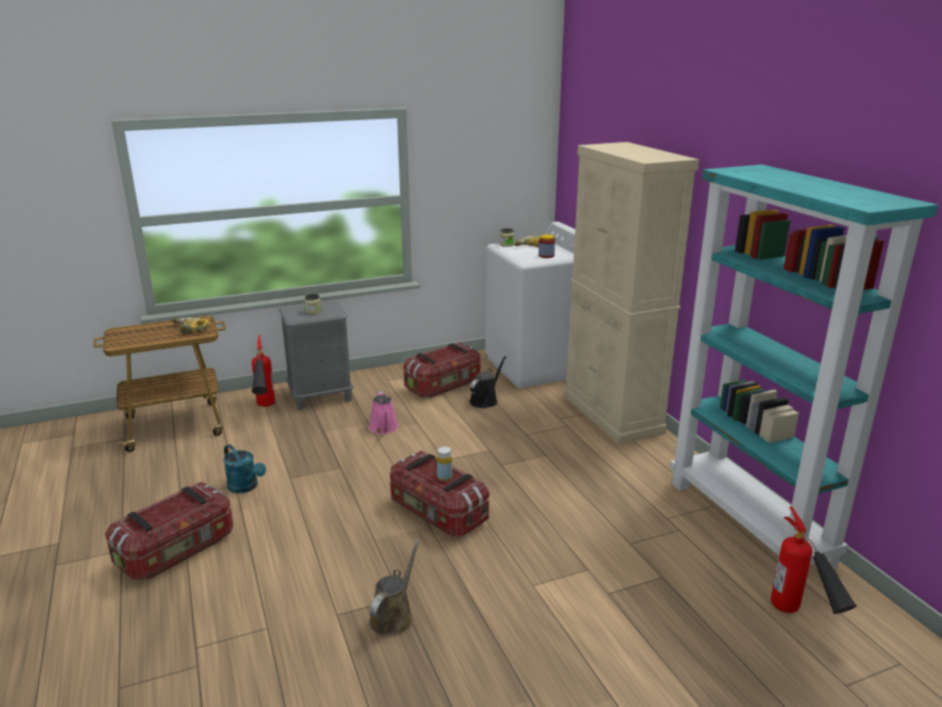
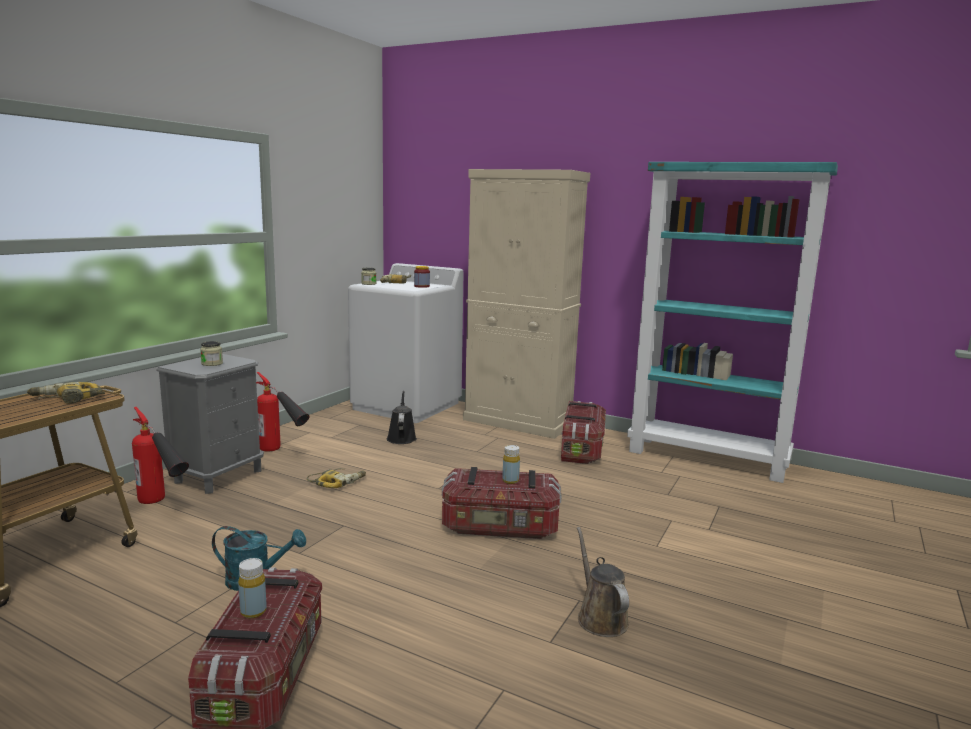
camera: 40 degrees left, 10 degrees down
pink watering can [369,391,399,434] -> power drill [307,468,366,488]
storage box [403,342,480,398] -> storage box moved to [561,401,606,464]
fire extinguisher [771,506,857,614] -> fire extinguisher moved to [256,372,310,452]
none -> yellow bottle [238,558,267,618]

